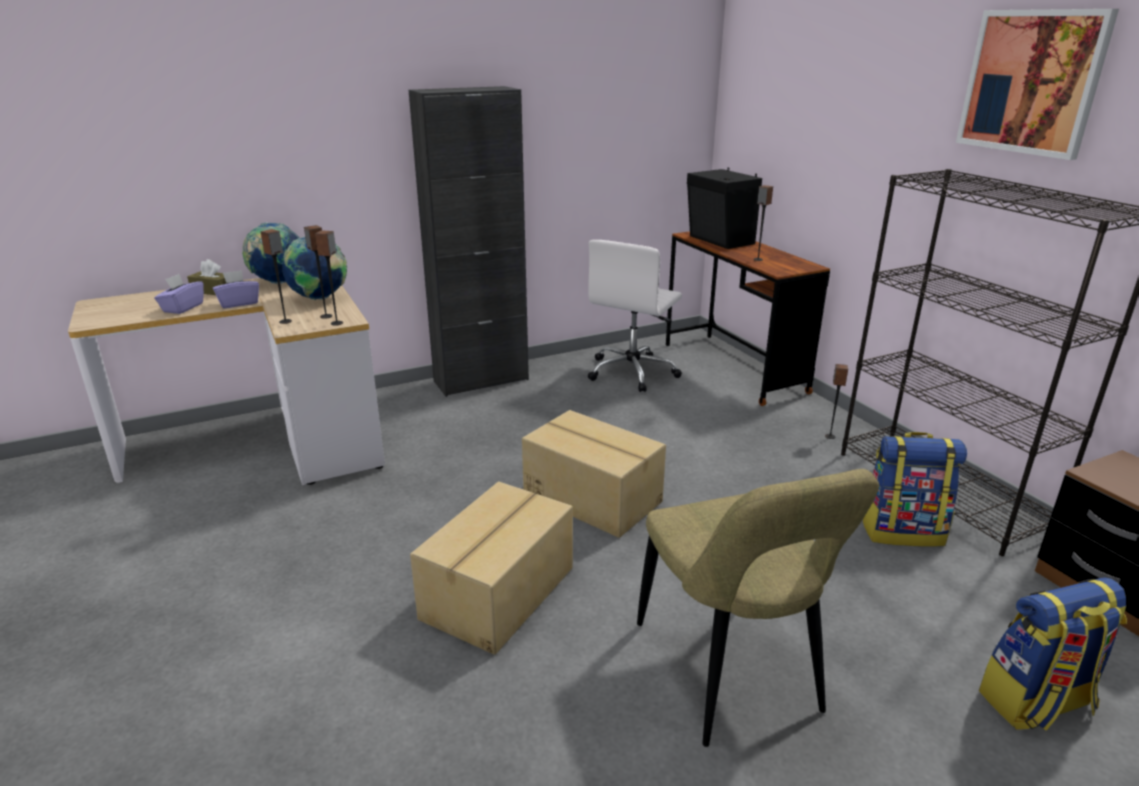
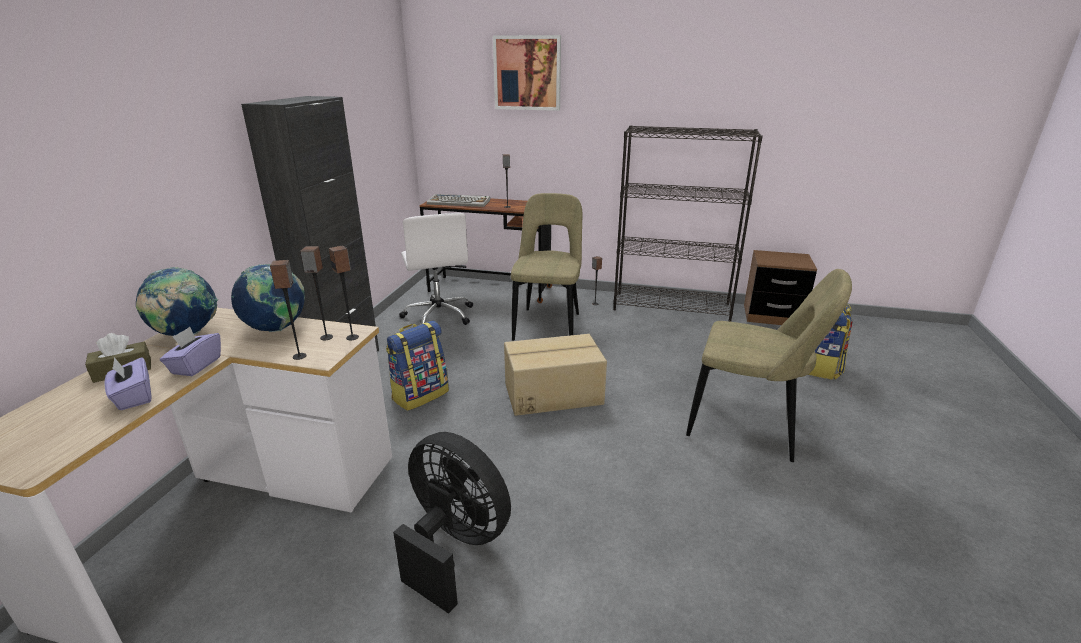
camera: 50 degrees left, 0 degrees up
cardboard box [410,481,573,655] -> none
black speaker [687,168,762,249] -> keyboard [427,194,490,207]
backpack [863,432,967,547] -> backpack moved to [386,321,449,411]
picture [956,9,1119,160] -> picture moved to [493,35,561,111]
none -> black fan [393,432,511,614]
none -> beige chair [511,193,582,341]

